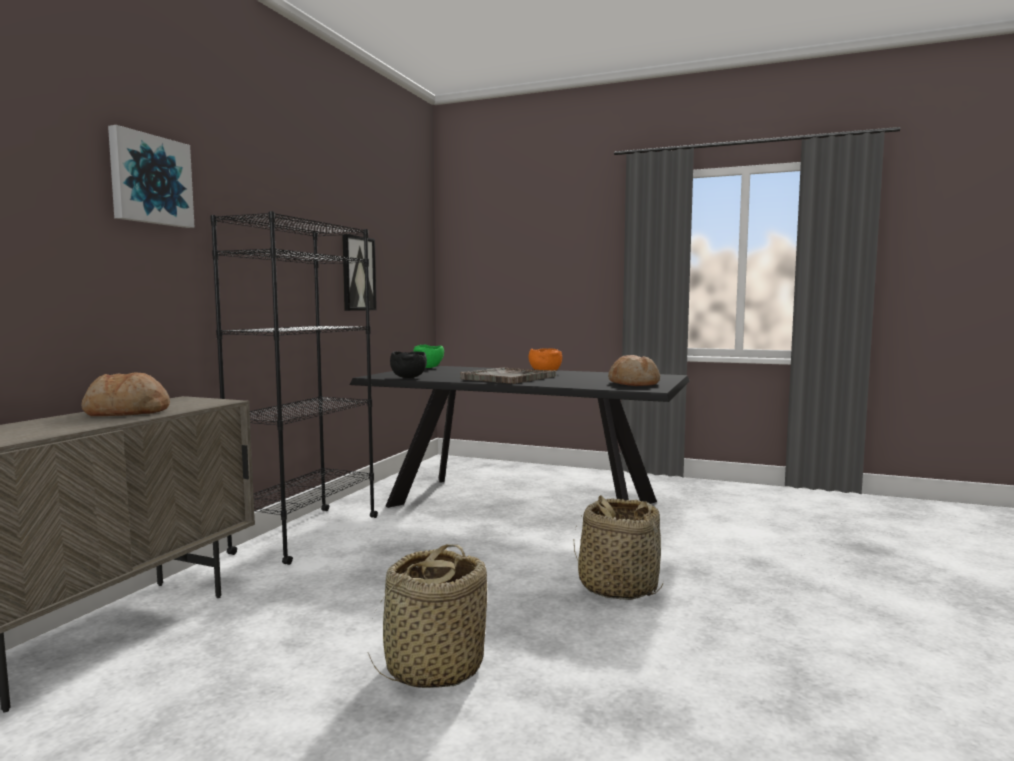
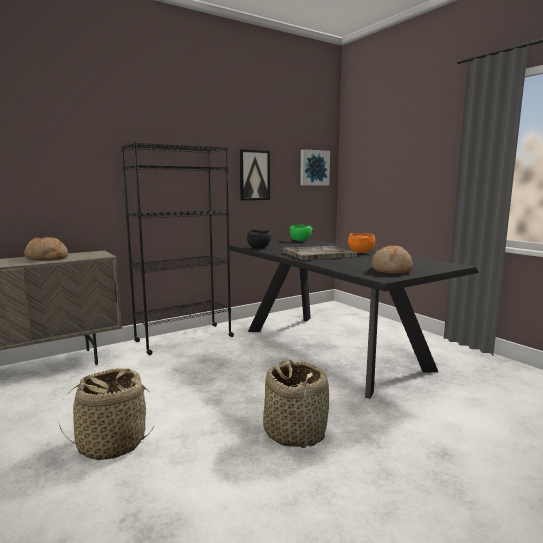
camera: 35 degrees right, 5 degrees up
picture [108,125,195,228] -> picture moved to [300,149,330,185]

